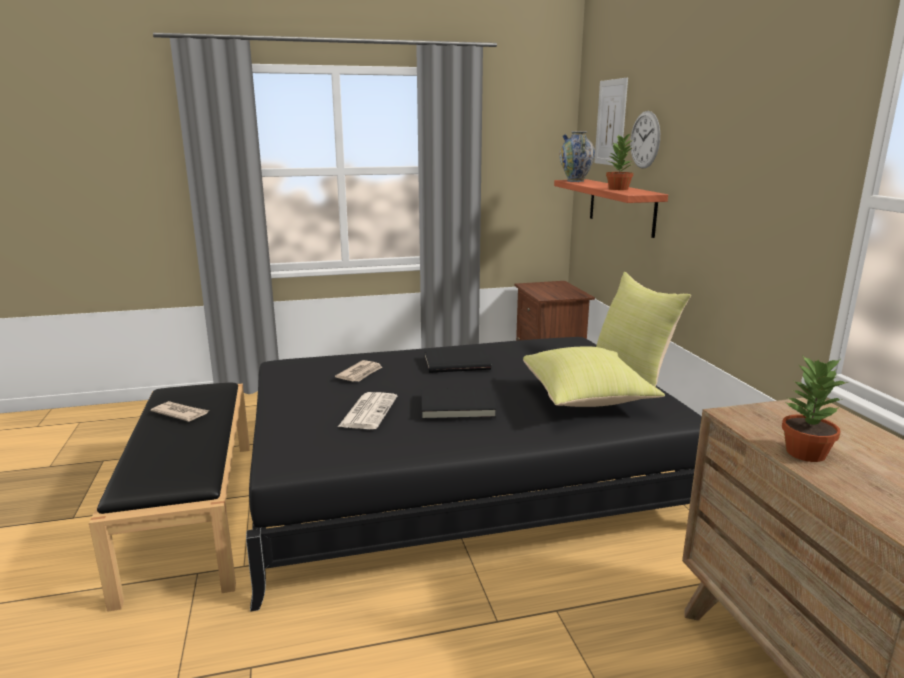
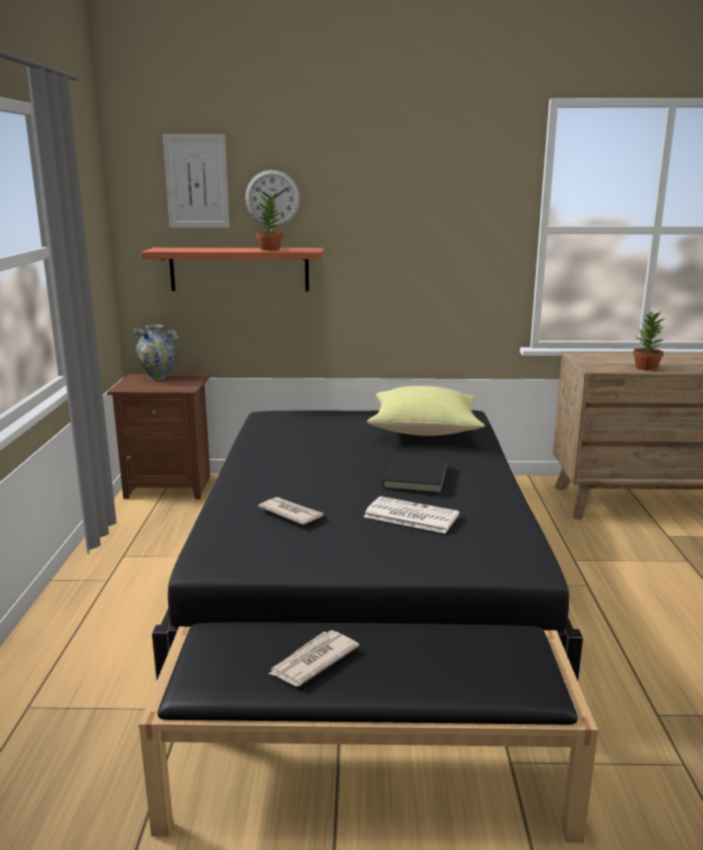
camera: 75 degrees left, 0 degrees up
black book [424,347,491,373] -> none
vase [559,131,595,182] -> vase moved to [133,325,180,380]
yellow pillow [596,272,691,387] -> none

